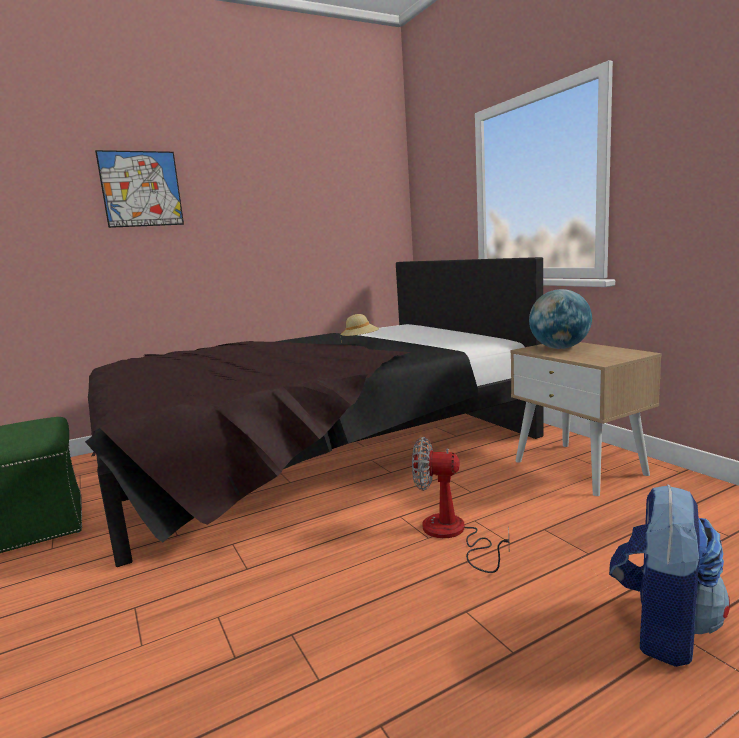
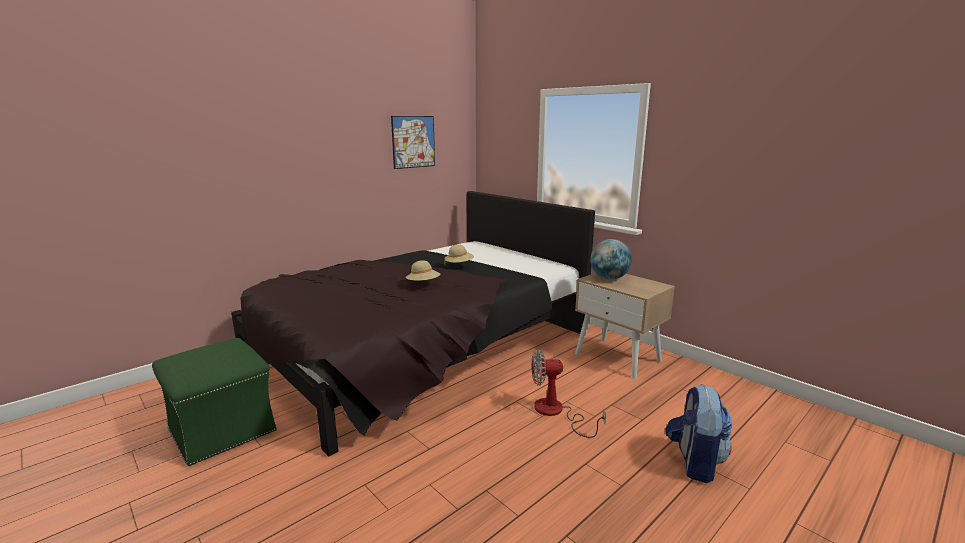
camera: 15 degrees left, 5 degrees up
picture [95,150,184,228] -> picture moved to [391,116,435,169]
none -> beige hat [406,260,440,281]

